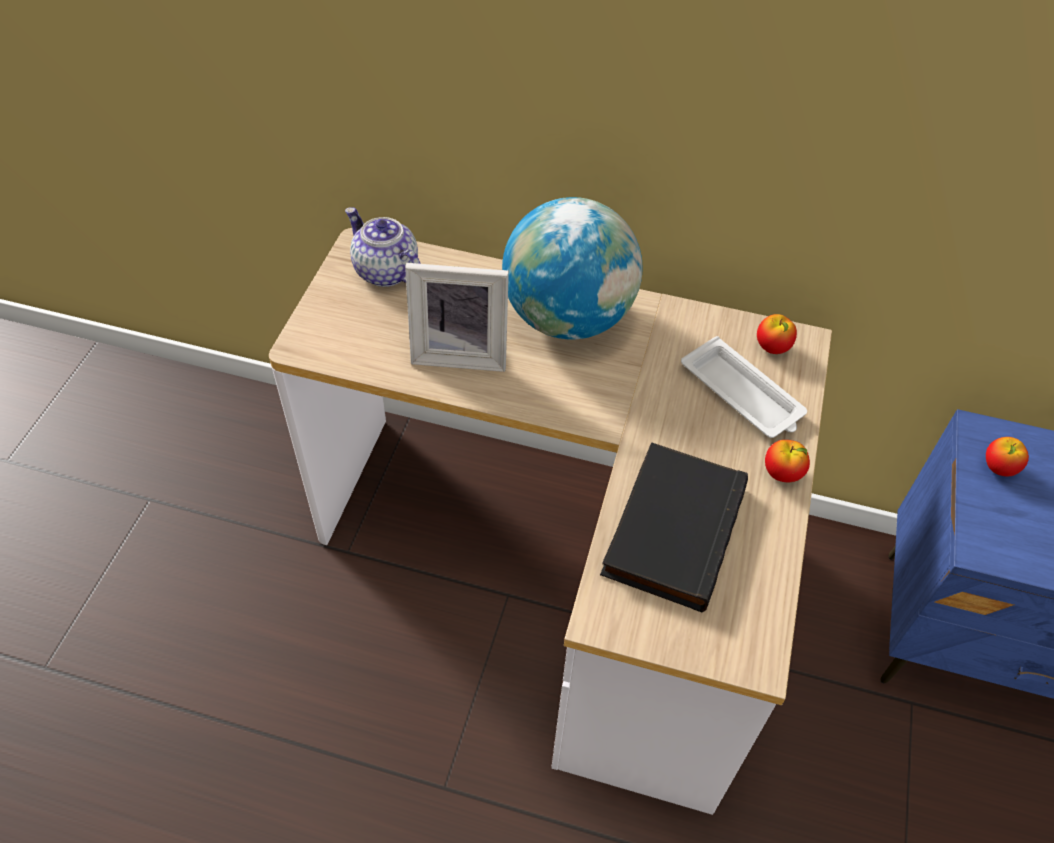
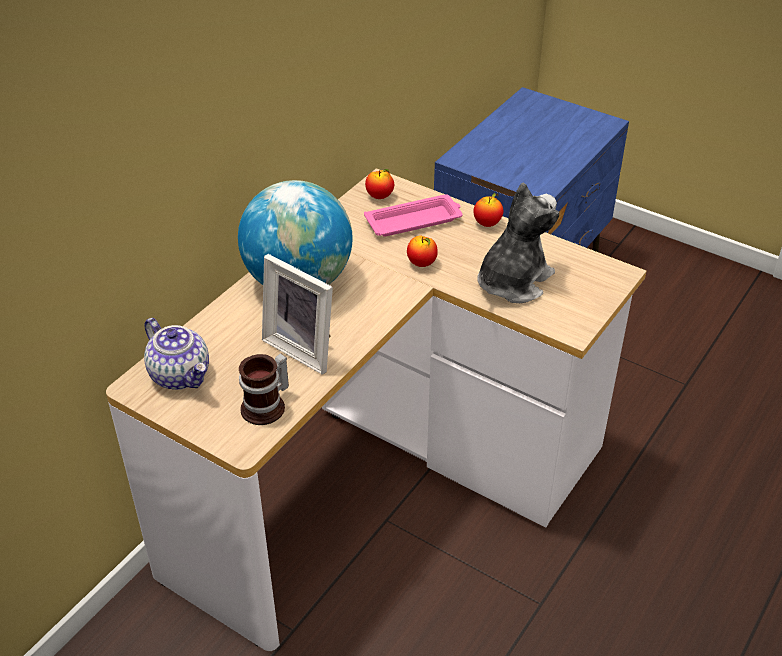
camera: 70 degrees left, 10 degrees down
teapot [345,207,421,287] -> teapot turned 105 degrees counterclockwise [144,318,209,390]
picture frame [405,263,509,372] -> picture frame turned 105 degrees clockwise [262,254,333,375]
black book [600,442,748,612] -> plush toy [477,182,559,303]
white tray [681,336,807,438] -> pink tray [364,194,463,236]
apple [986,437,1029,477] -> apple moved to [407,235,438,267]
none -> mug [239,353,289,425]

